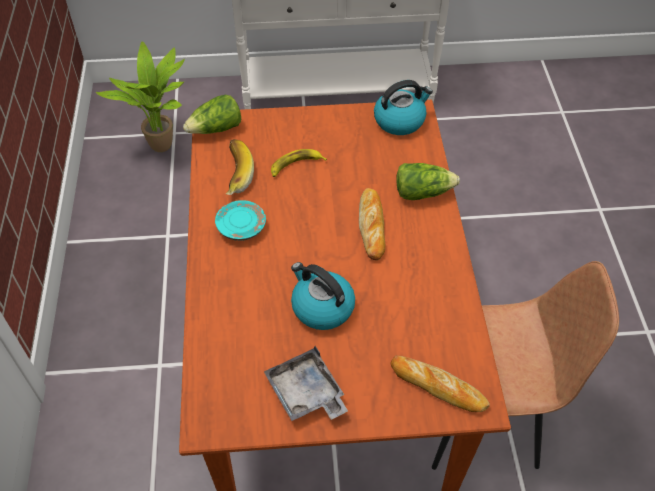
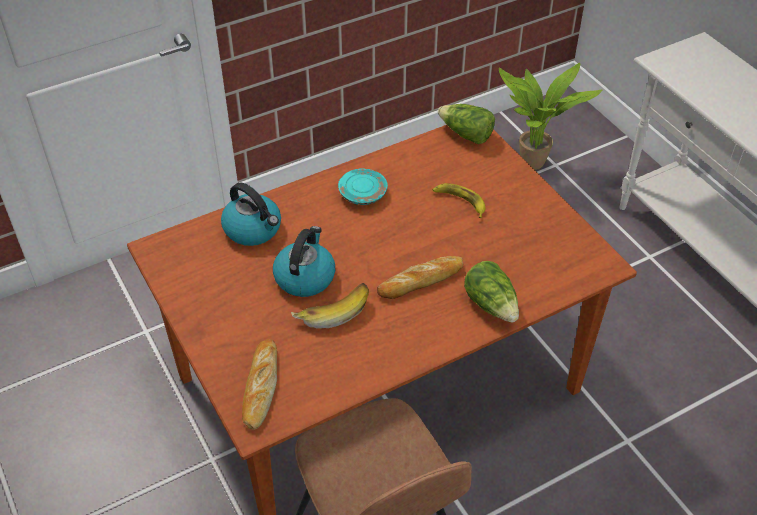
camera: 65 degrees right, 5 degrees down
banana [226,139,254,195] -> banana moved to [291,283,369,328]
grey tray [264,346,348,421] -> none
kettle [374,80,433,135] -> kettle moved to [221,182,281,246]

